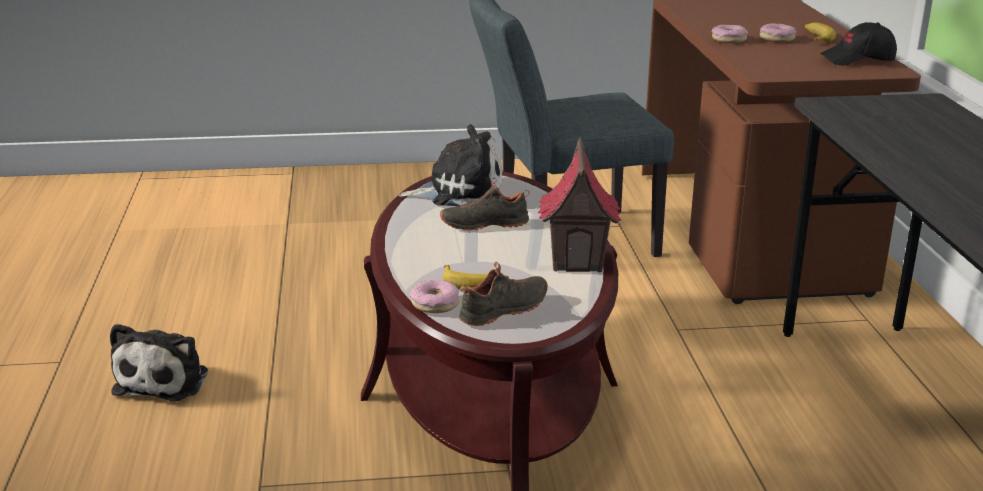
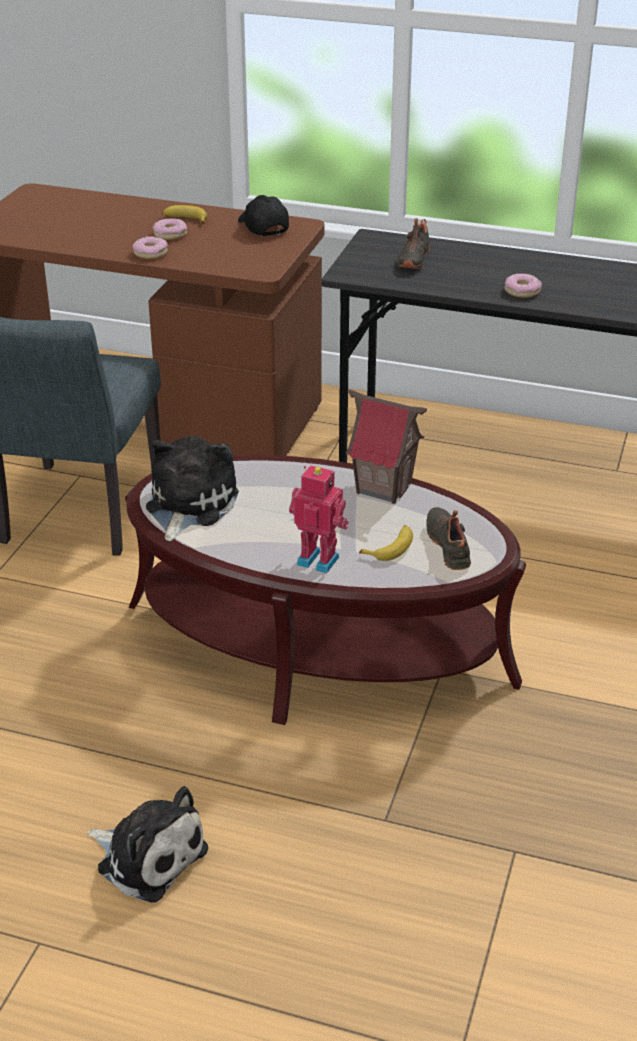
camera: 65 degrees left, 10 degrees up
donut [410,280,460,313] -> donut moved to [504,273,542,298]
black shoe [440,177,530,231] -> black shoe moved to [397,218,430,269]
black cap [820,22,897,66] -> black cap turned 135 degrees clockwise [238,195,289,236]
none -> toy robot [289,465,348,573]

